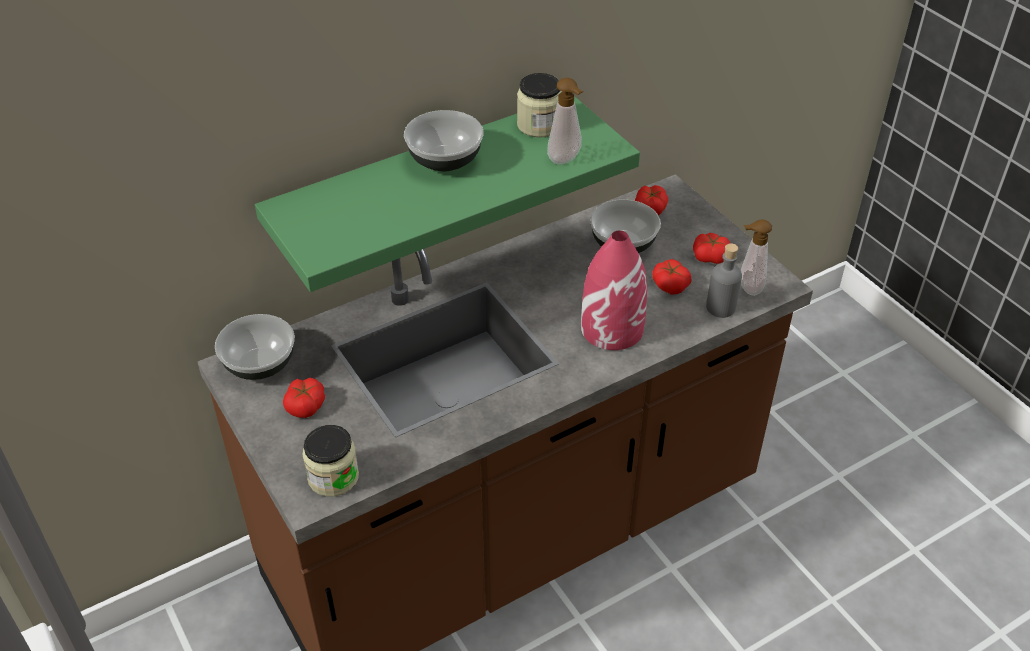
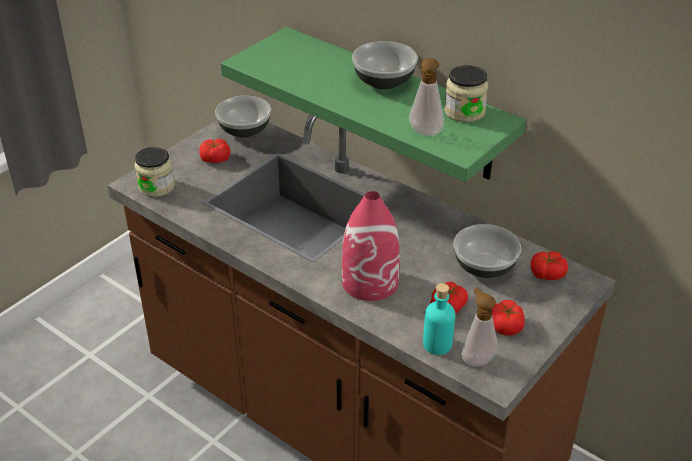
camera: 70 degrees right, 5 degrees down
grey bottle [706,243,742,318] -> turquoise bottle [423,283,455,355]

